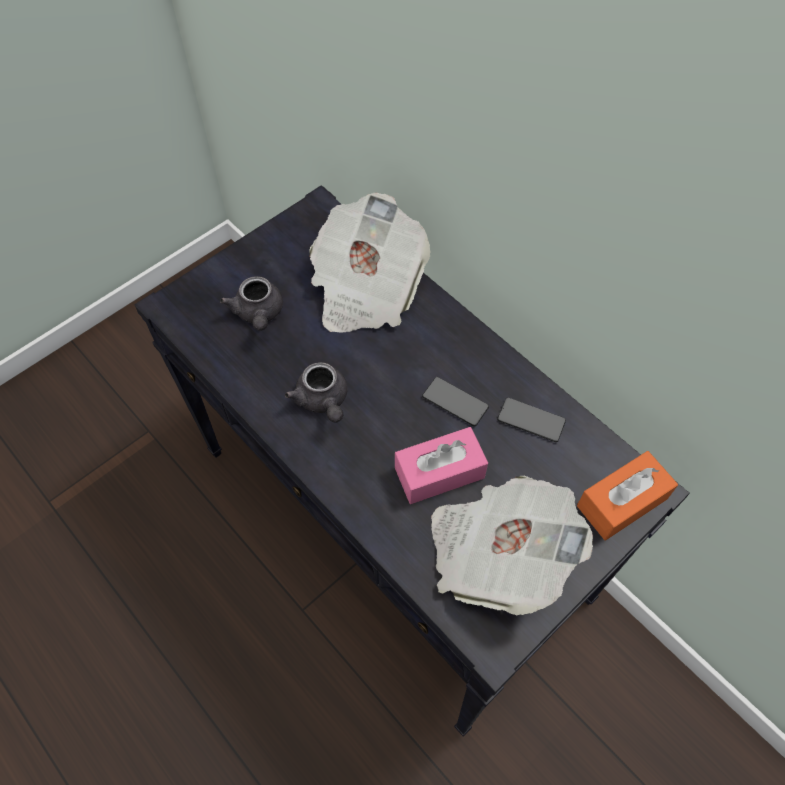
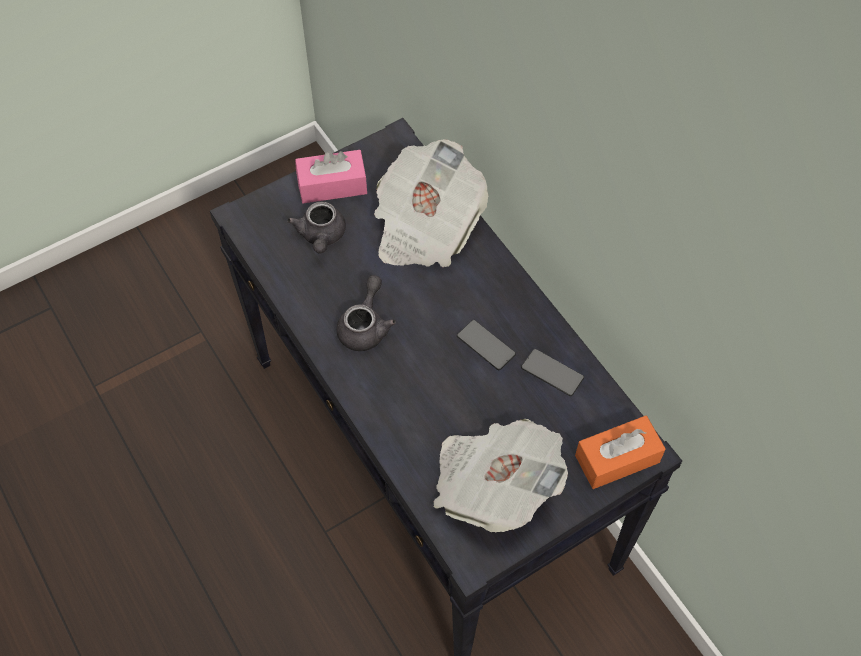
camera: 10 degrees right, 0 degrees up
grey teapot [285,362,347,423] -> grey teapot turned 150 degrees counterclockwise [337,275,396,351]
pink tissue box [395,427,488,504] -> pink tissue box moved to [295,150,367,203]

